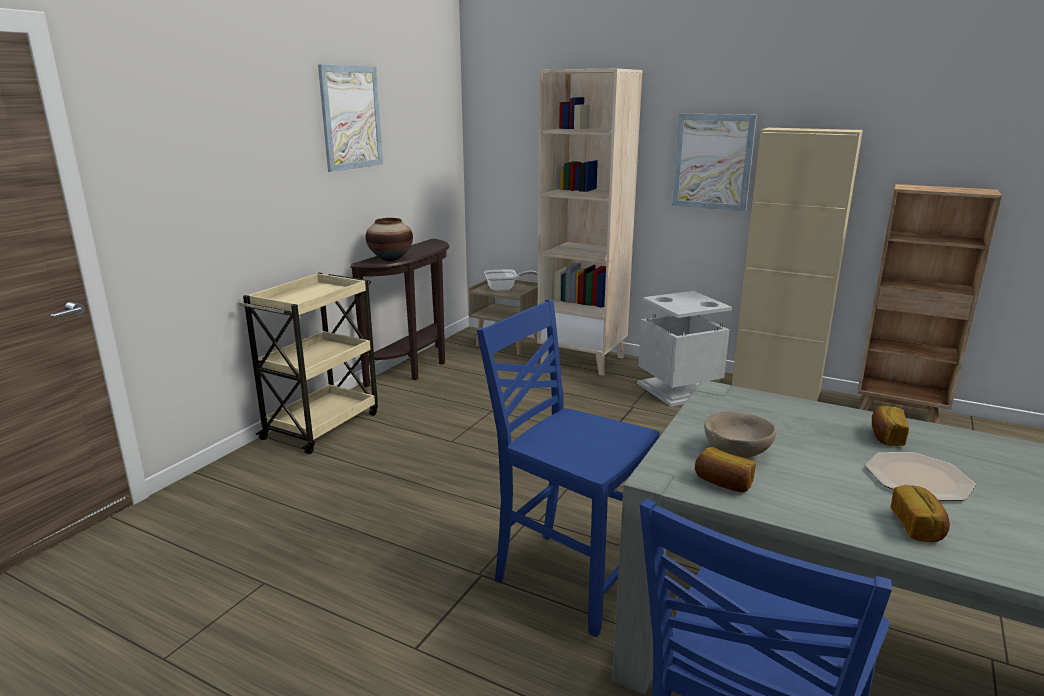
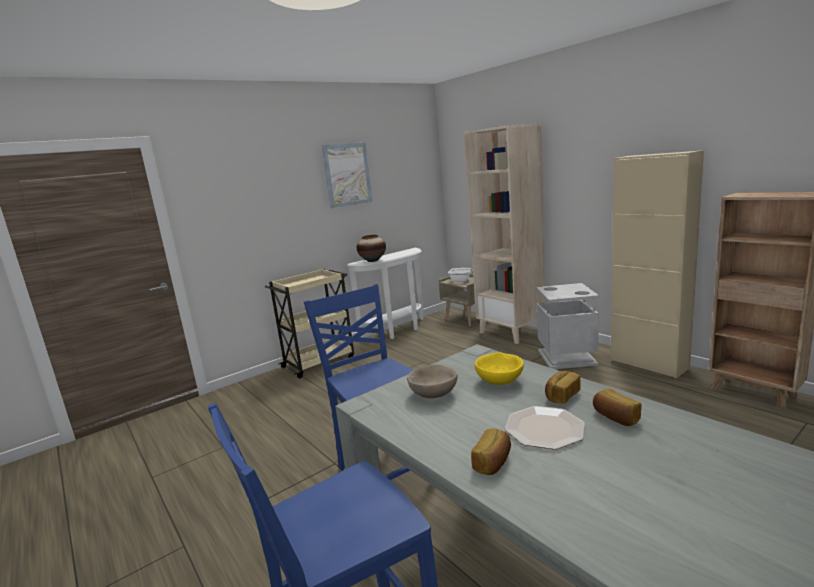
camera: 25 degrees right, 5 degrees down
brown console table [350,239,449,387] -> white console table [347,248,424,339]
picture [672,113,757,211] -> none
bread [695,447,756,492] -> bread moved to [593,389,642,426]
none -> yellow bowl [475,352,524,385]

